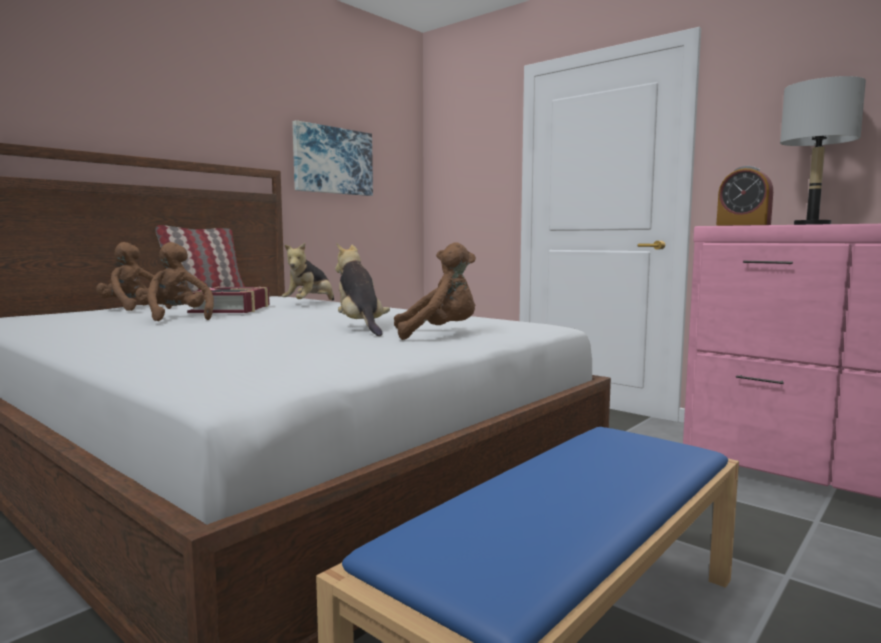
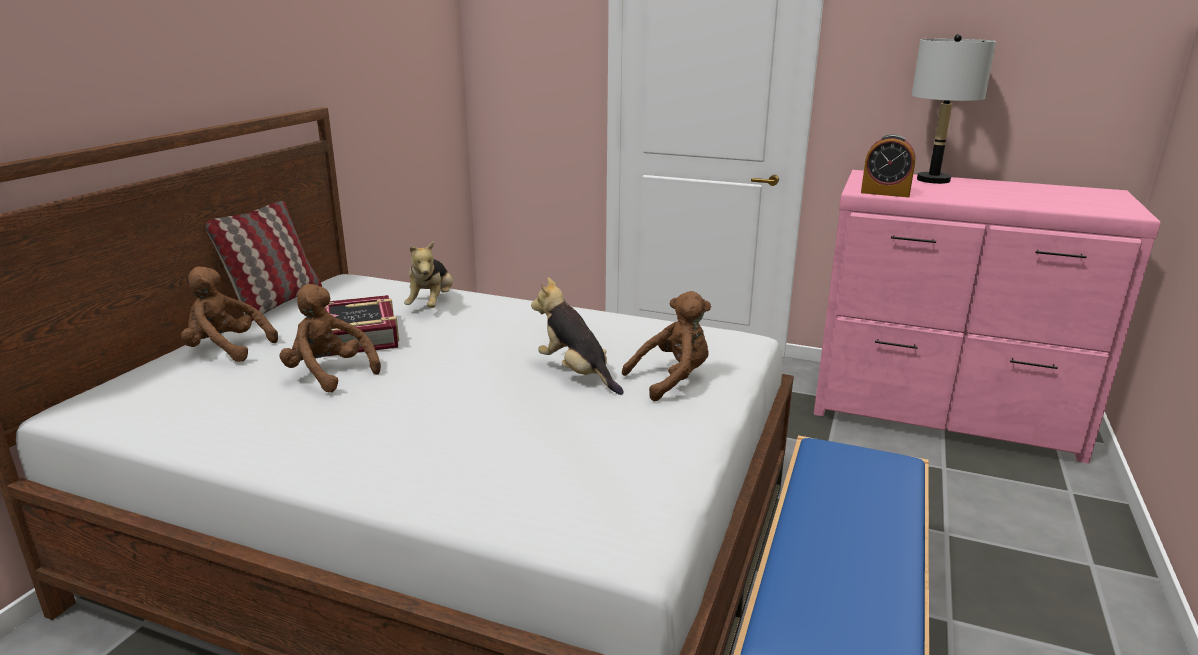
camera: 20 degrees left, 15 degrees up
picture [292,120,373,196] -> none

